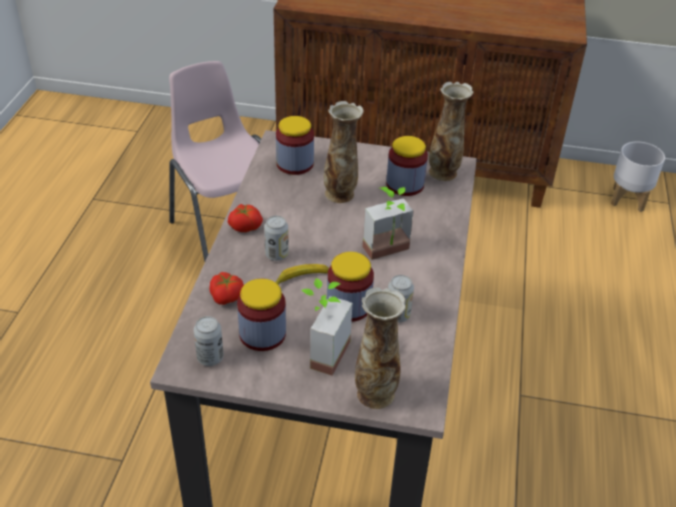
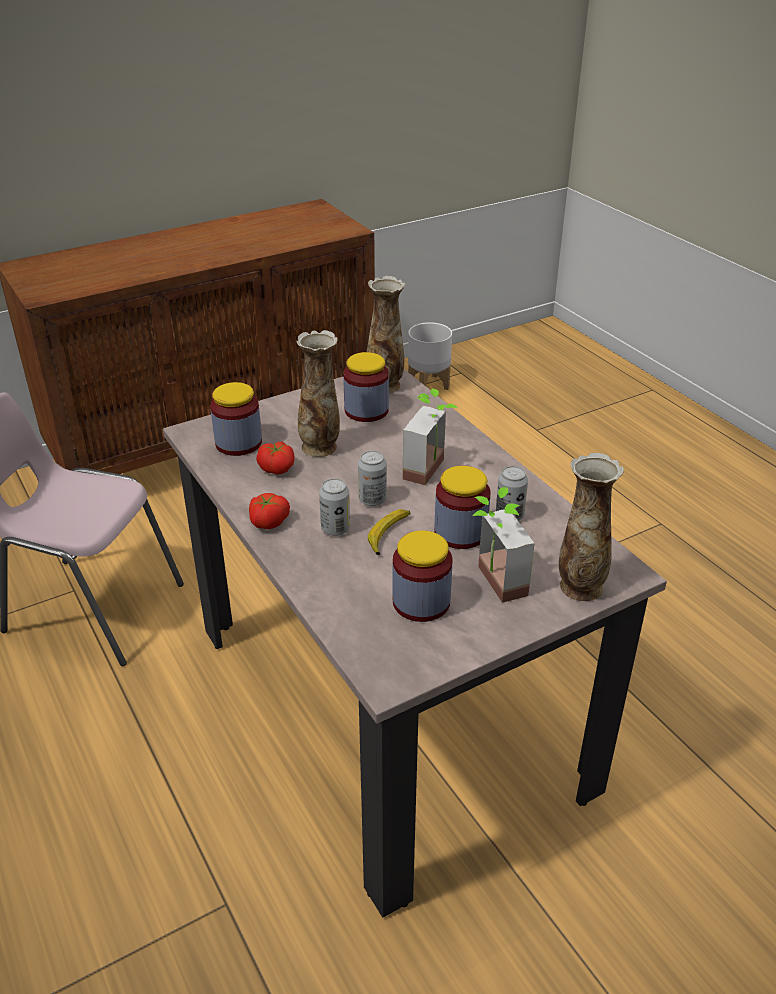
camera: 40 degrees left, 5 degrees down
can [194,316,224,366] -> can moved to [358,451,387,506]
tomato [209,272,244,305] -> tomato moved to [256,442,295,475]

